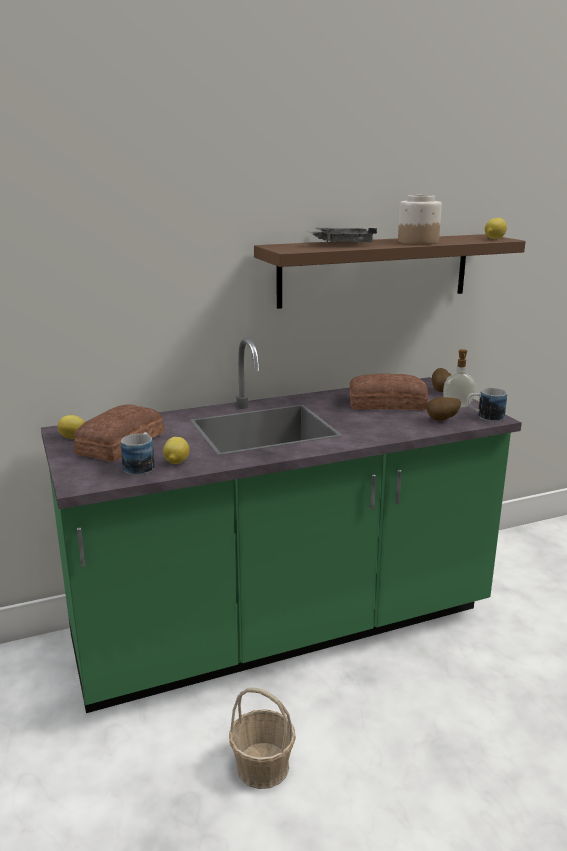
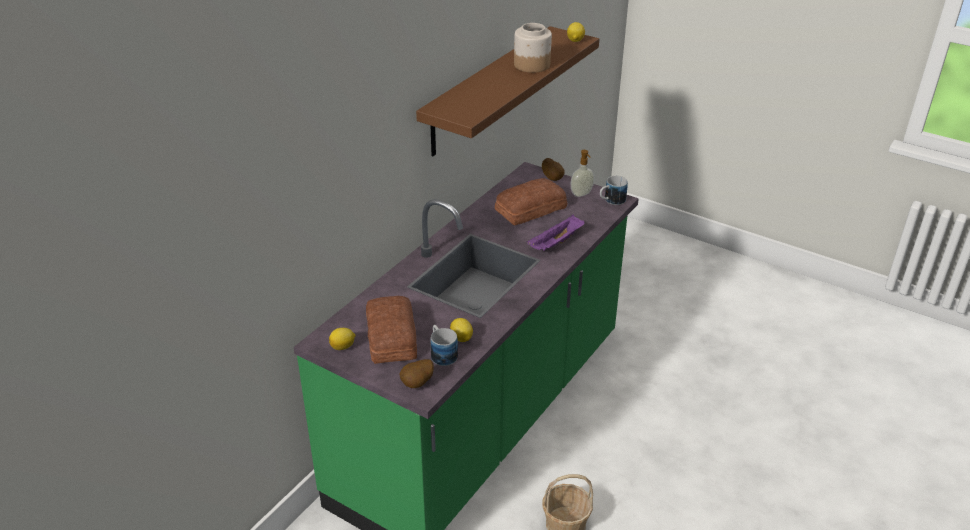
camera: 35 degrees left, 15 degrees up
grey tray [307,228,377,242] -> none
potato [427,397,461,421] -> potato moved to [399,359,434,388]
none -> purple tray [527,215,585,251]

